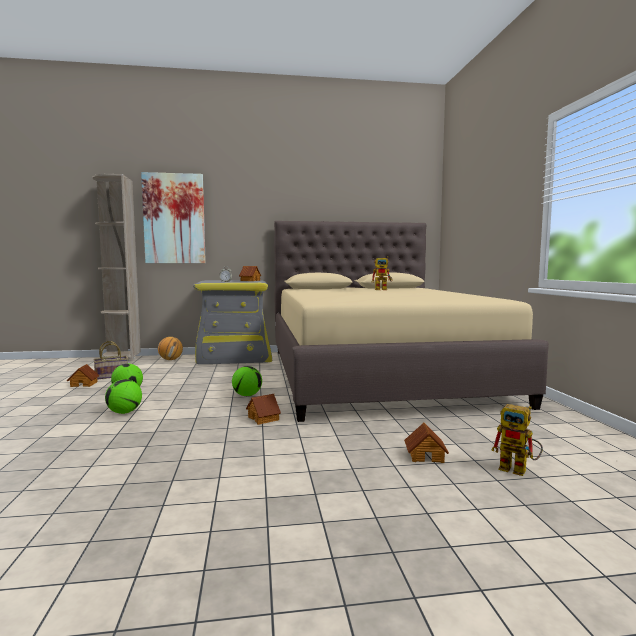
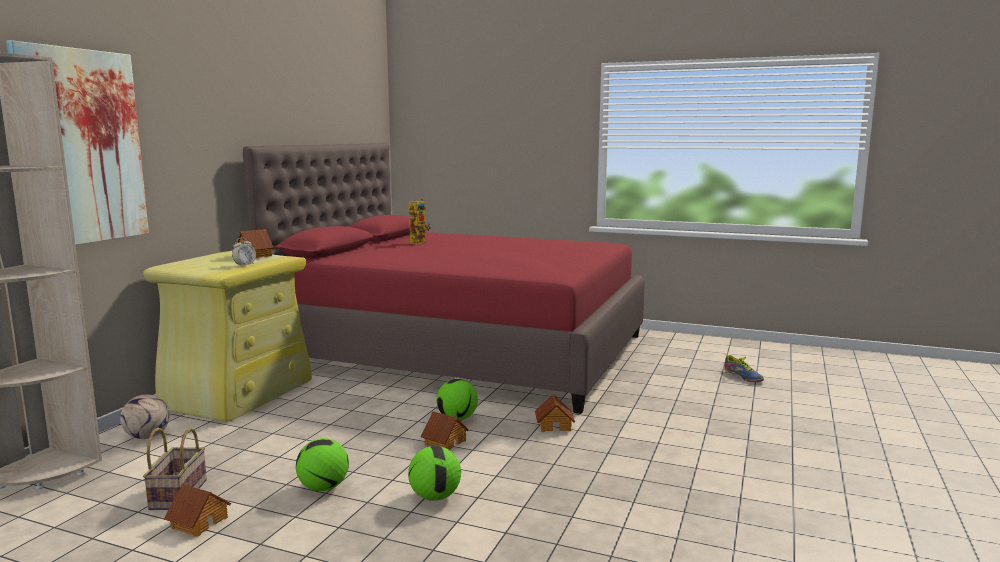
camera: 60 degrees left, 5 degrees up
basketball [158,337,183,360] -> football [120,394,170,439]
grey nightstand [193,280,272,364] -> yellow nightstand [143,251,312,422]
beige bed [274,221,549,422] -> red bed [243,143,645,414]
toy house [404,422,449,463] -> toy house moved to [421,411,469,450]
toy robot [491,404,543,476] -> shoe [725,355,764,382]

